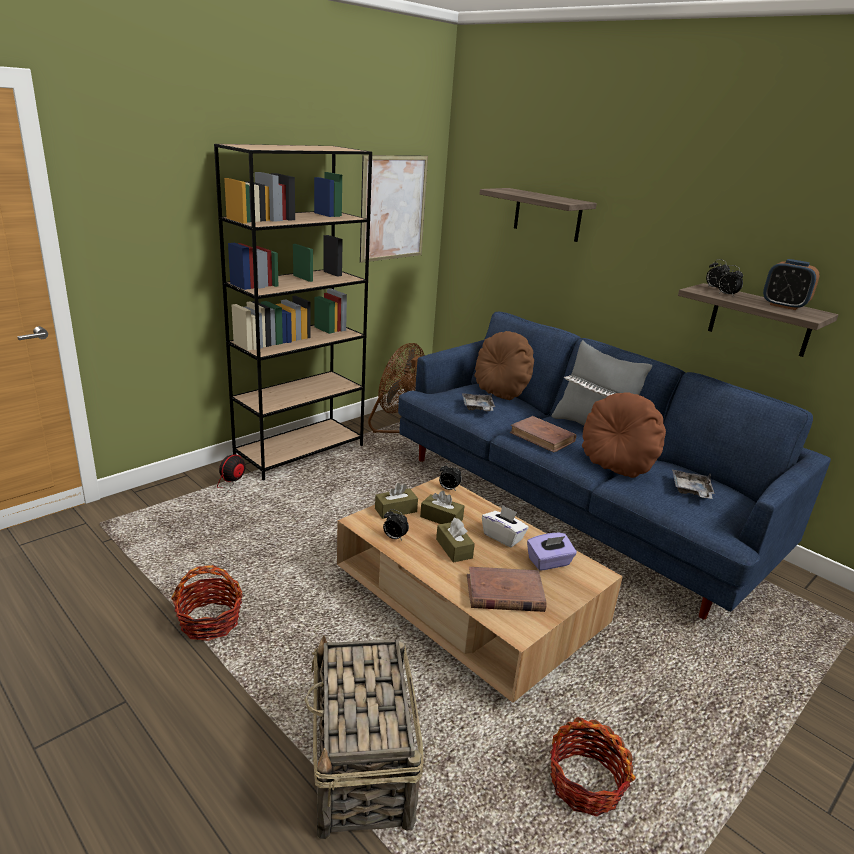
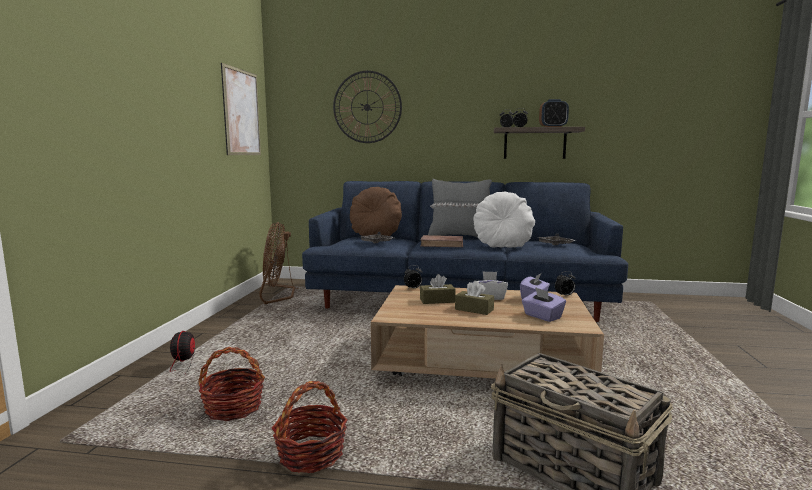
camera: 35 degrees left, 15 degrees down
beige bookcase [214,144,372,481] -> none
brown tissue box [375,483,418,519] -> none
alarm clock [383,509,409,541] -> alarm clock moved to [555,271,576,296]
brown book [467,567,547,612] -> purple tissue box [522,287,566,322]
shelf [480,188,597,242] -> wall clock [333,71,402,143]
basket [550,717,636,817] -> basket moved to [198,347,265,421]
brown pillow [582,392,666,478] -> white pillow [474,192,535,248]

